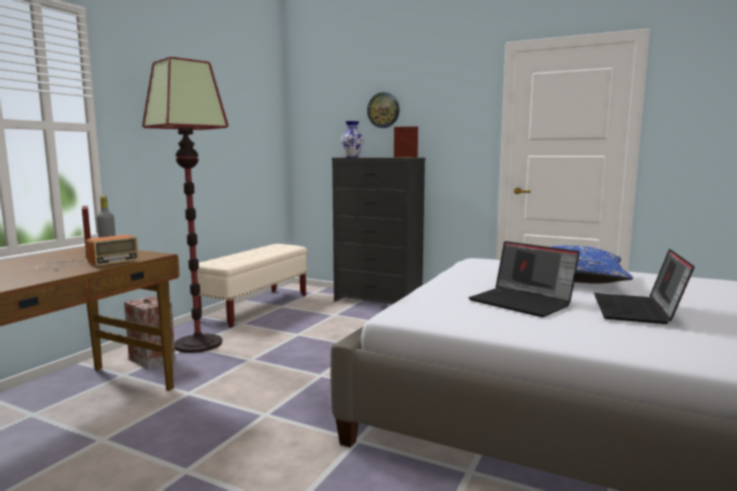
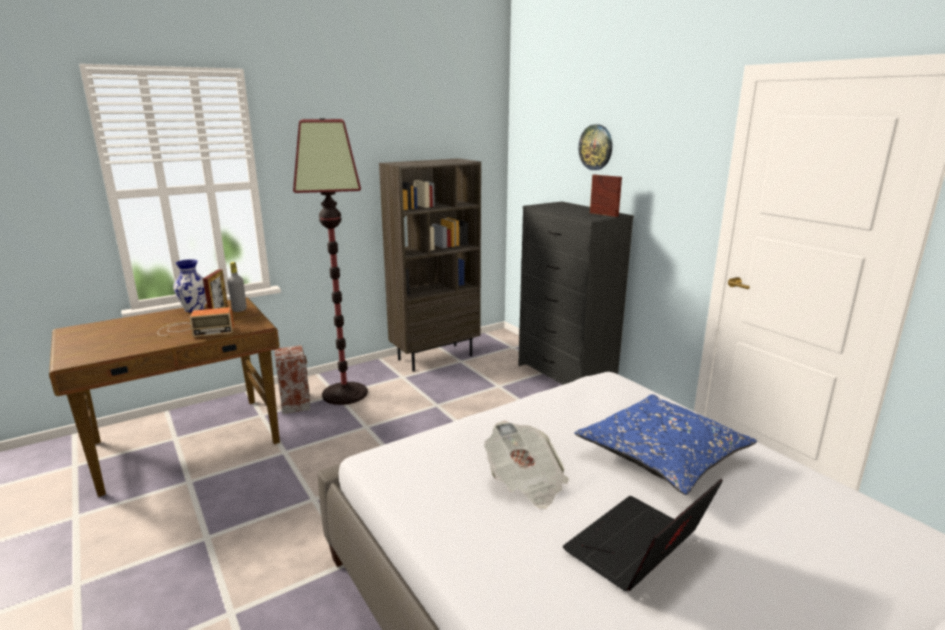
camera: 30 degrees right, 10 degrees up
beige bench [190,244,307,328] -> brown bookcase [379,158,481,372]
vase [341,121,364,157] -> vase moved to [173,259,206,312]
laptop [469,241,580,317] -> newspaper [484,421,569,509]

